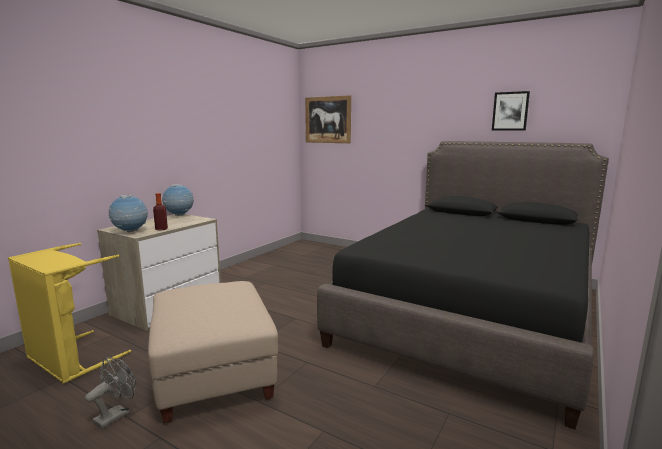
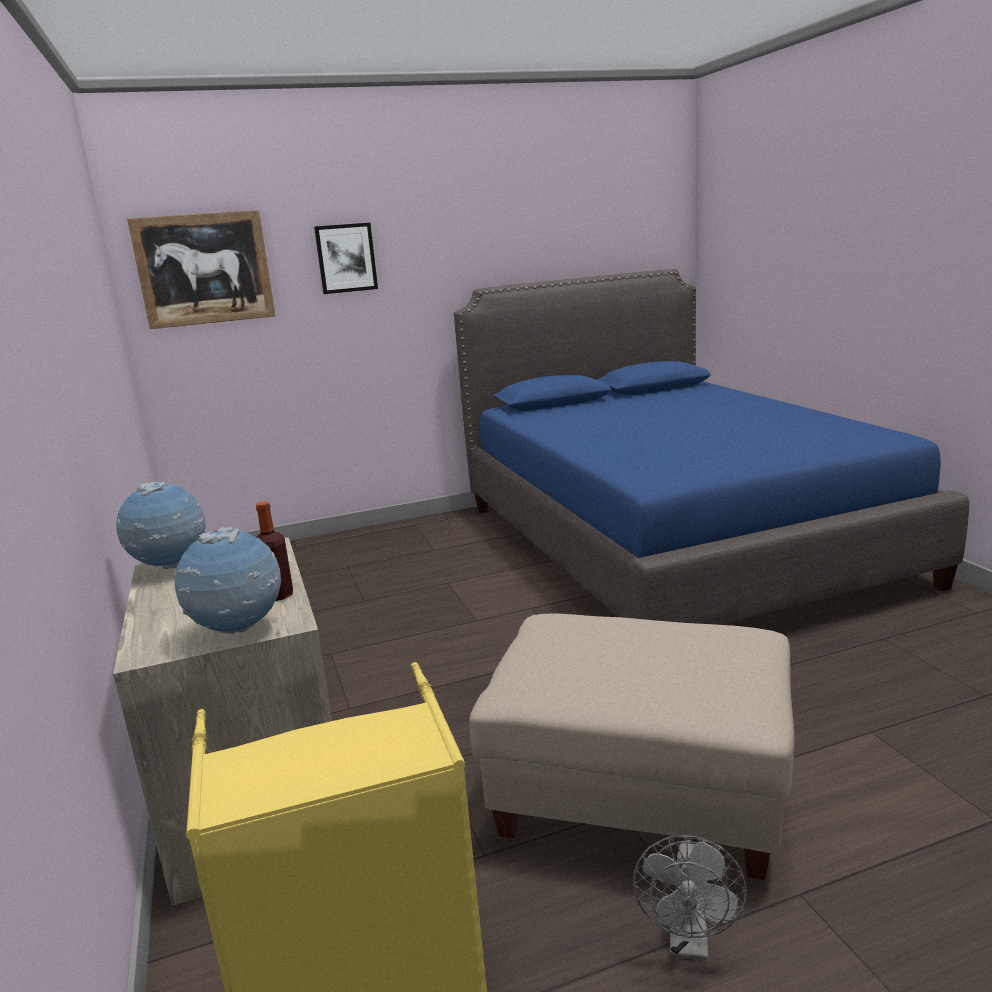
camera: 50 degrees left, 5 degrees up
grey fan [85,357,136,429] -> grey fan turned 150 degrees counterclockwise [633,835,747,960]
black bed [317,141,609,429] -> blue bed [454,269,969,625]
picture [492,91,530,131] -> picture moved to [314,223,378,294]

